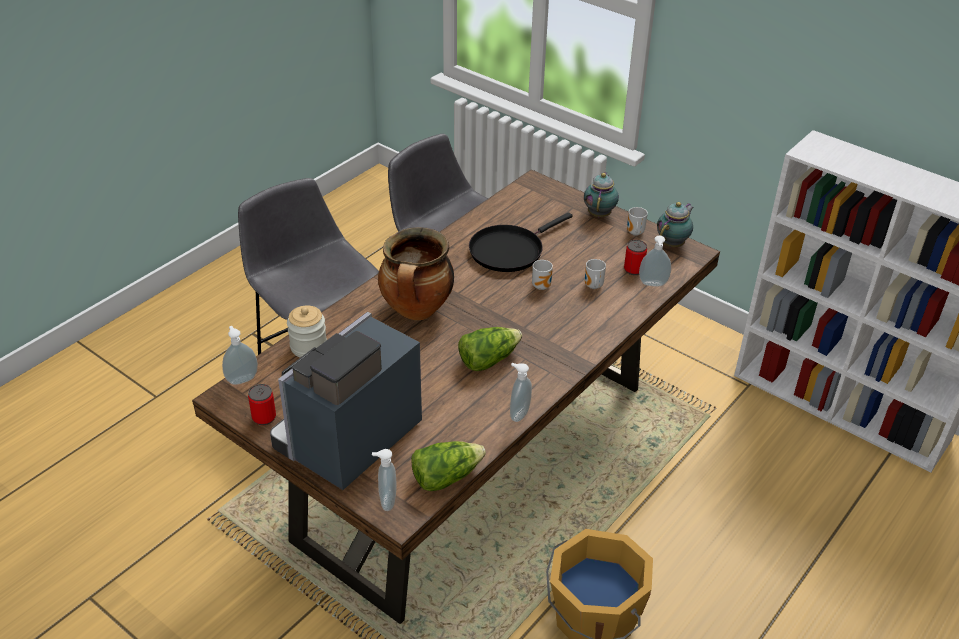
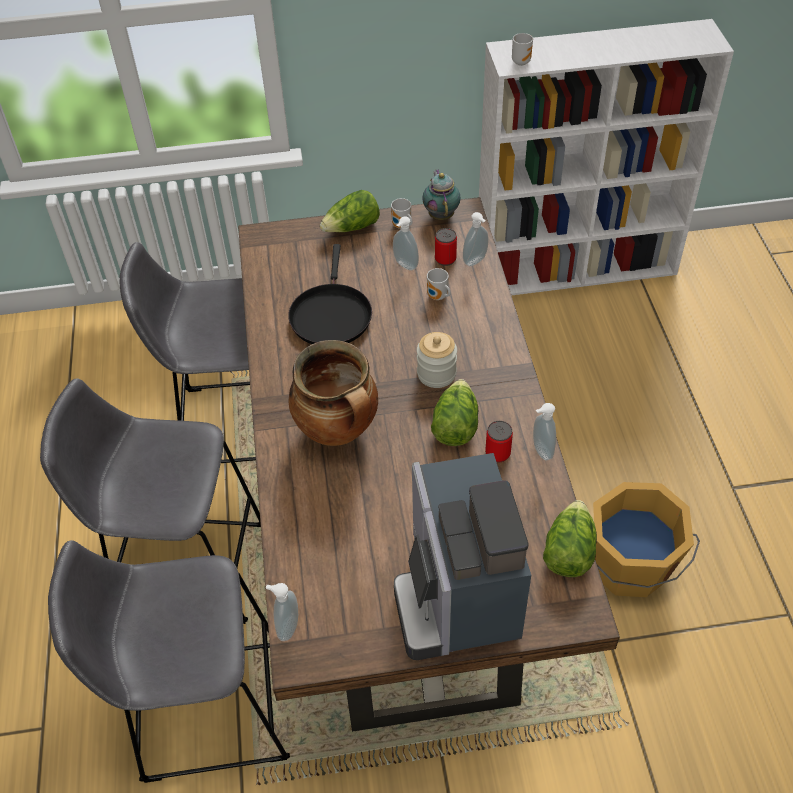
camera: 45 degrees left, 10 degrees up
can [248,384,276,425] -> can moved to [485,421,513,463]
jar [287,306,327,358] -> jar moved to [417,332,457,388]
soap dispenser [372,449,397,511] -> soap dispenser moved to [393,217,419,270]
mug [532,260,553,290] -> mug moved to [512,33,533,66]
teapot [584,172,619,217] -> lettuce [320,190,380,232]
none -> grey stool [48,540,290,783]

